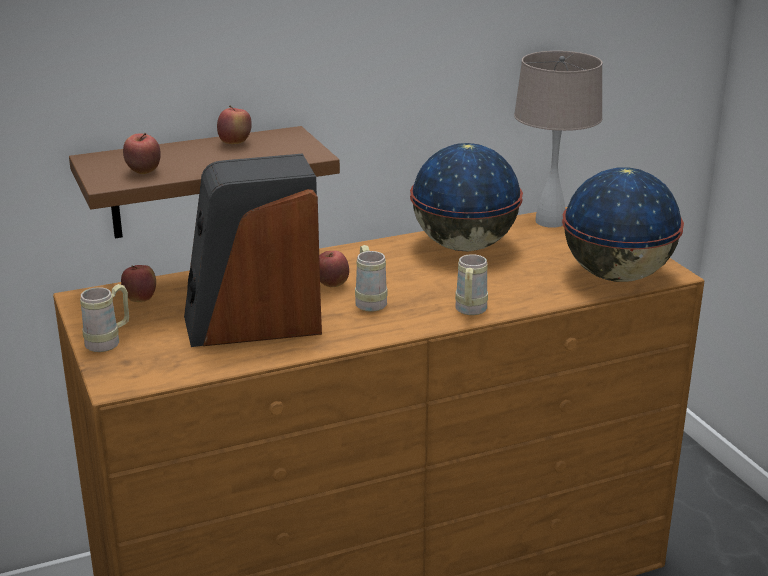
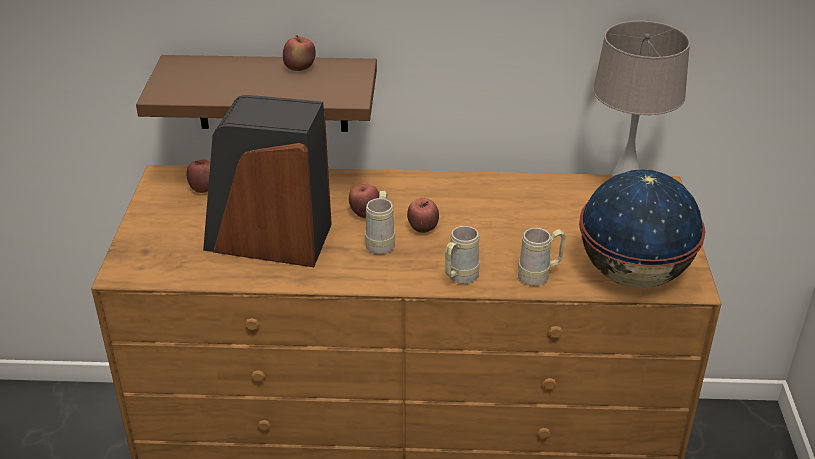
camera: 25 degrees right, 10 degrees up
beige mug [80,284,129,352] -> beige mug moved to [518,228,566,286]
apple [123,133,161,174] -> apple moved to [407,198,439,233]
globe [410,143,523,251] -> none

